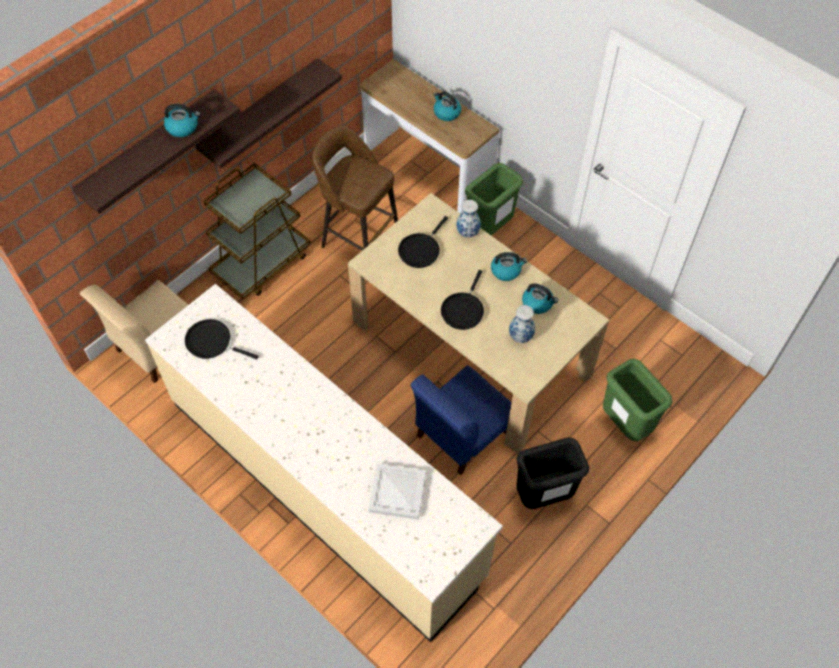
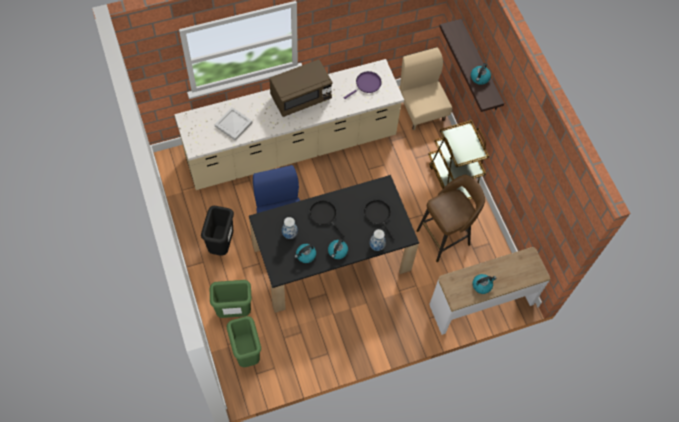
camera: 115 degrees right, 5 degrees up
black frying pan [185,319,259,360] -> purple frying pan [344,71,382,99]
shelf [195,58,342,168] -> none
beige dining table [348,193,609,454] -> black dining table [249,175,419,313]
green trash can [465,163,523,235] -> green trash can moved to [227,316,261,367]
none -> brown microwave [269,59,333,117]

